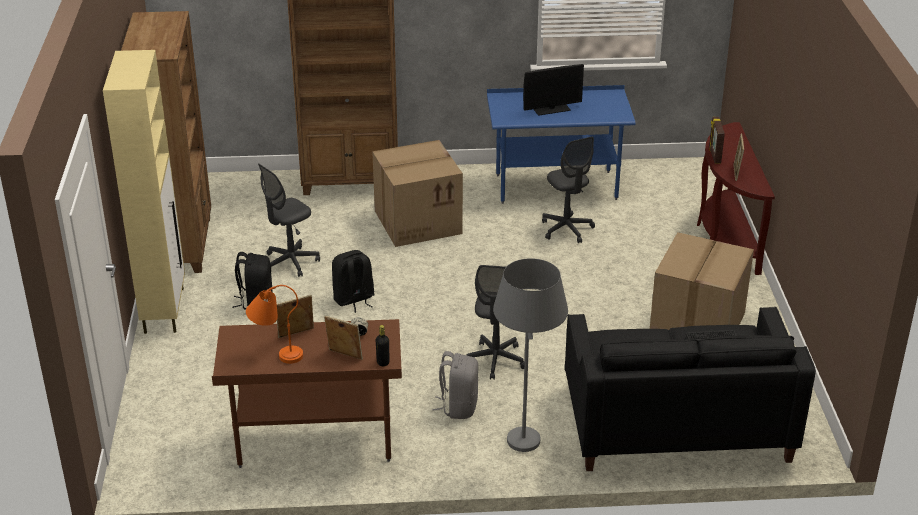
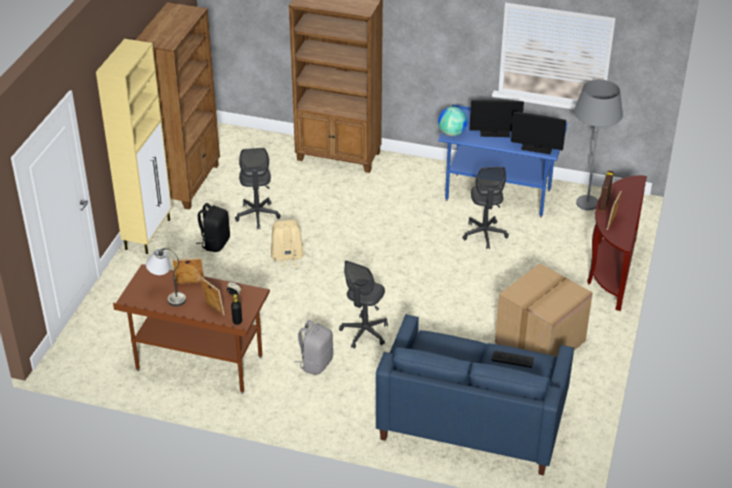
camera: 20 degrees right, 5 degrees up
orange table lamp [246,285,303,364] -> grey table lamp [146,248,186,306]
grey office chair [258,163,320,277] -> grey office chair turned 75 degrees counterclockwise [235,148,281,230]
black backpack [332,250,375,313] -> beige backpack [271,220,304,269]
cardboard box [372,140,463,247] -> none
grey floor lamp [493,258,568,452] -> grey floor lamp moved to [574,80,623,210]
black sofa [565,307,816,471] -> blue sofa [376,314,574,476]
none -> globe [438,107,467,136]
none -> monitor [511,112,566,154]

